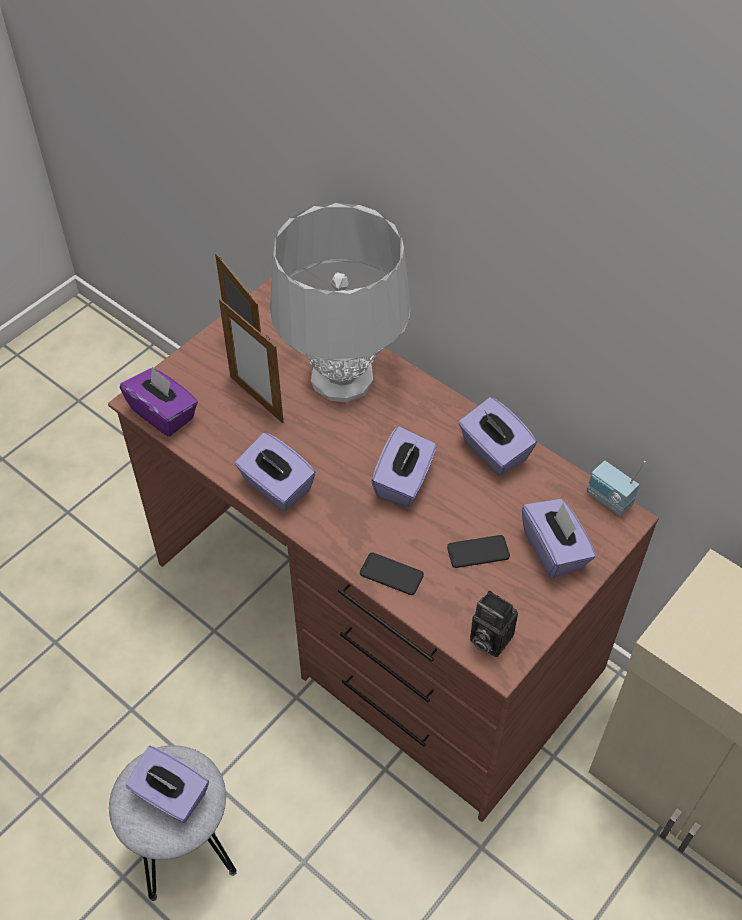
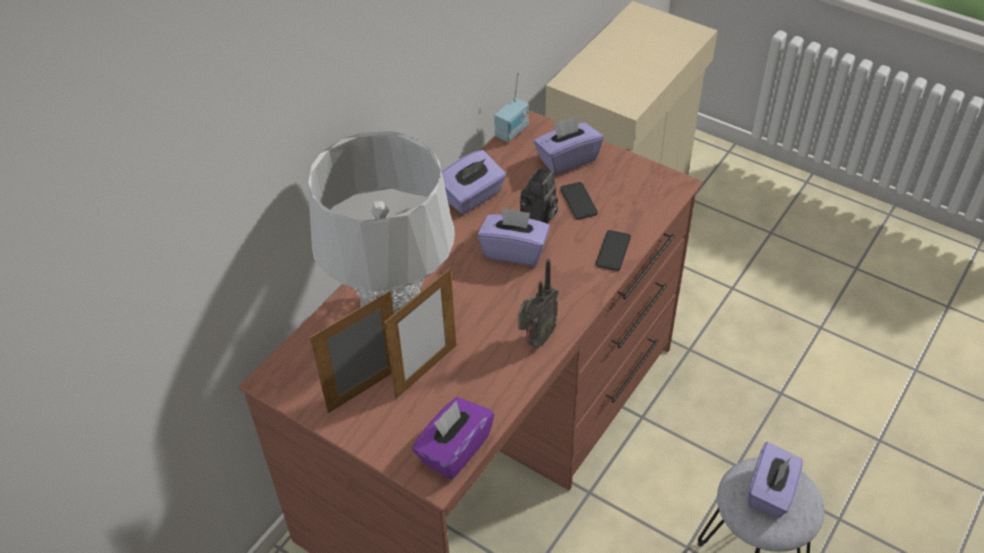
camera: 95 degrees left, 5 degrees down
purple tissue box [235,433,316,511] -> radio [518,259,558,347]
camera [470,591,518,657] -> camera moved to [520,167,558,224]

